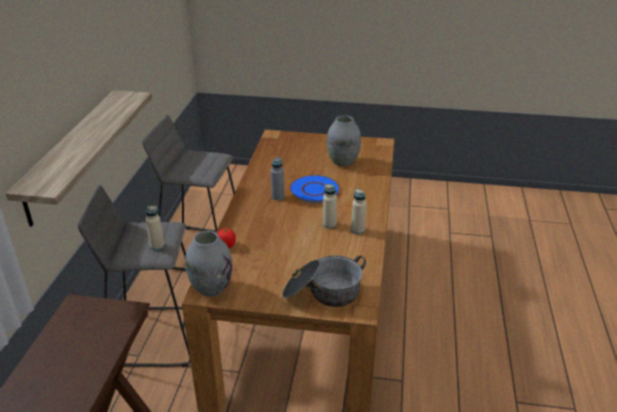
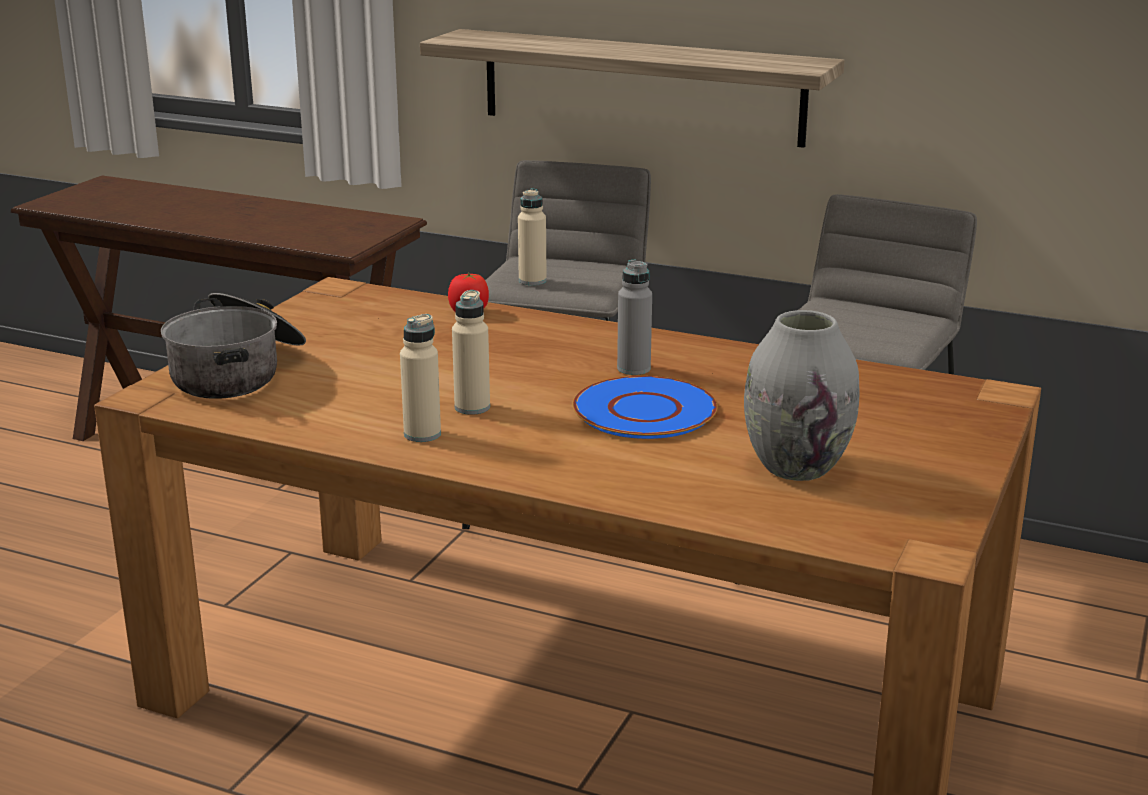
camera: 105 degrees right, 10 degrees down
grey vase [185,231,233,297] -> none

